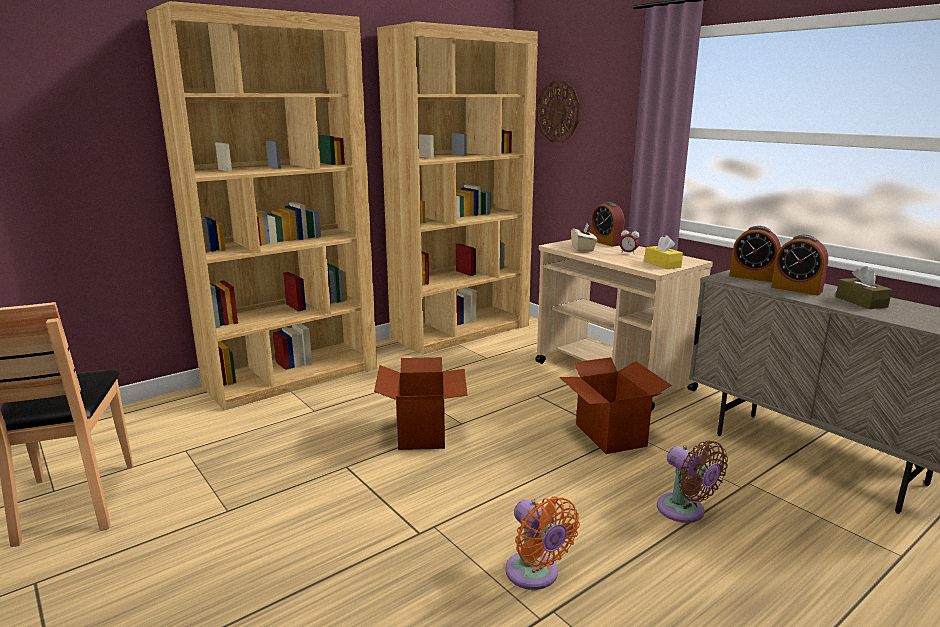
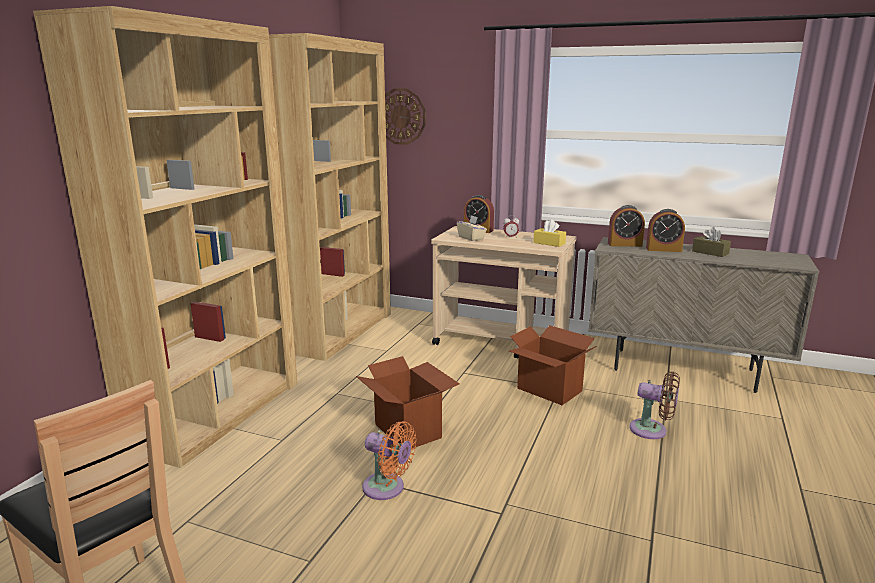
camera: 30 degrees left, 0 degrees up
orange fan [506,496,580,590] -> orange fan moved to [362,421,417,500]

